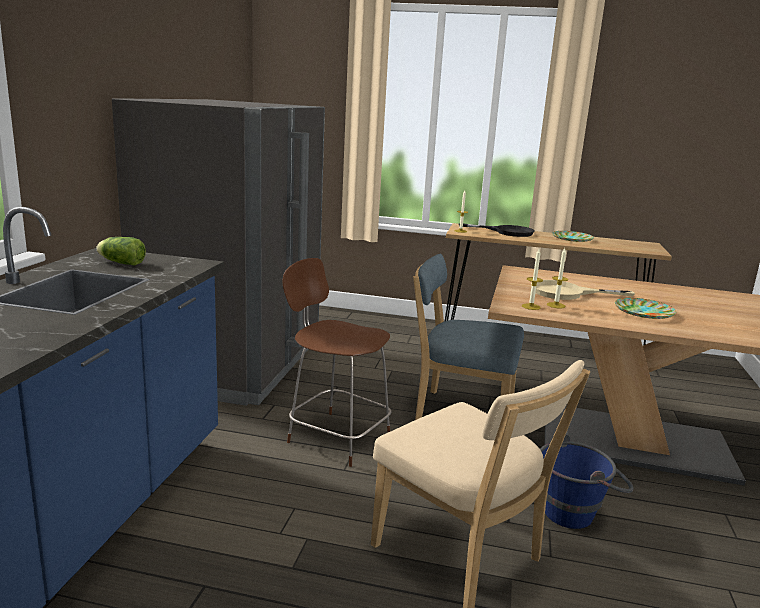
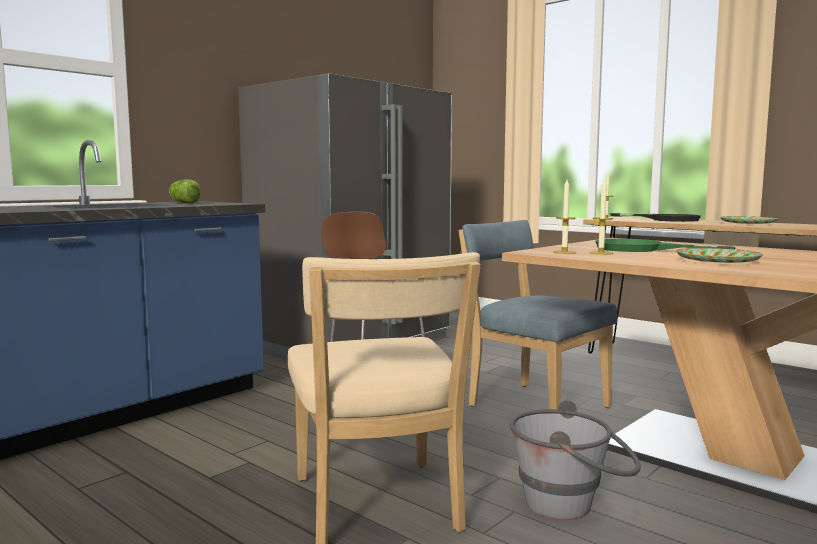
camera: 30 degrees right, 10 degrees down
beige frying pan [531,280,635,300] -> green frying pan [595,239,736,252]
blue bucket [540,434,633,529] -> grey bucket [510,400,641,520]

